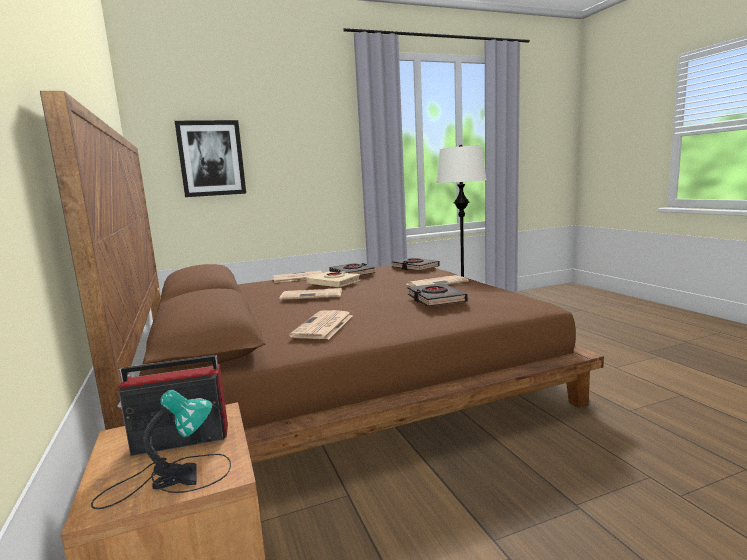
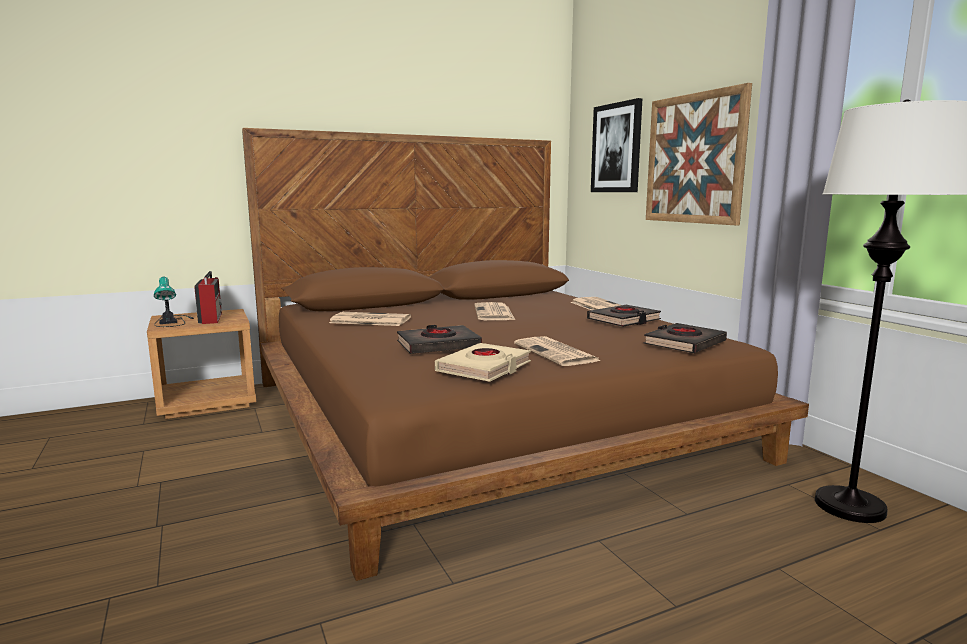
camera: 85 degrees right, 0 degrees up
beige book [306,271,361,287] -> beige book moved to [435,343,531,382]
none -> picture [646,83,752,225]

